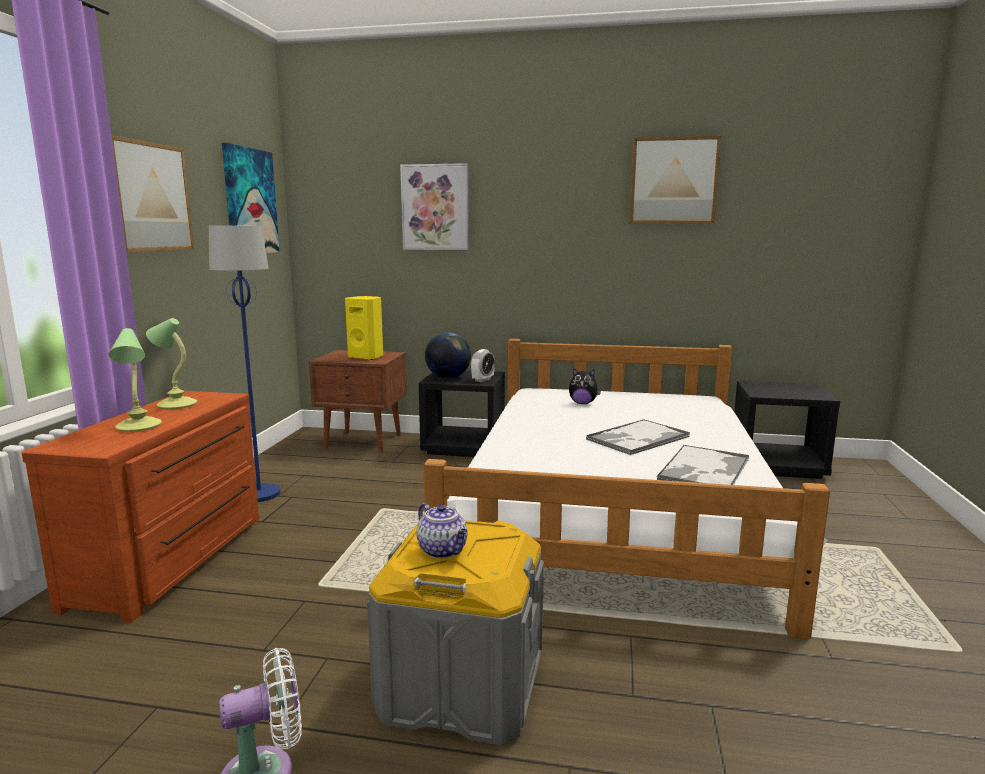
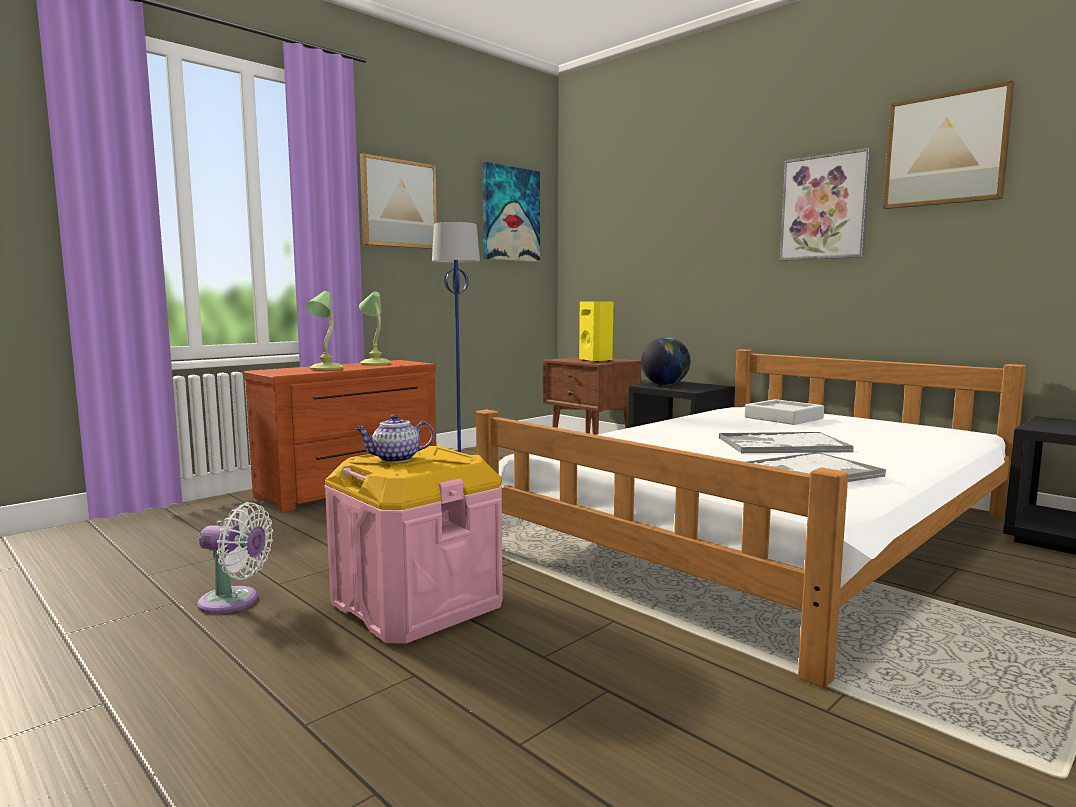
camera: 35 degrees right, 5 degrees down
grey storage box [367,520,544,745] -> pink storage box [324,446,503,644]
picture [400,163,469,250] -> picture moved to [780,148,872,261]
teapot [417,503,468,558] -> teapot turned 75 degrees clockwise [356,414,434,463]
alarm clock [471,349,495,382] -> none
plush toy [569,368,601,404] -> grey tray [745,399,824,425]

